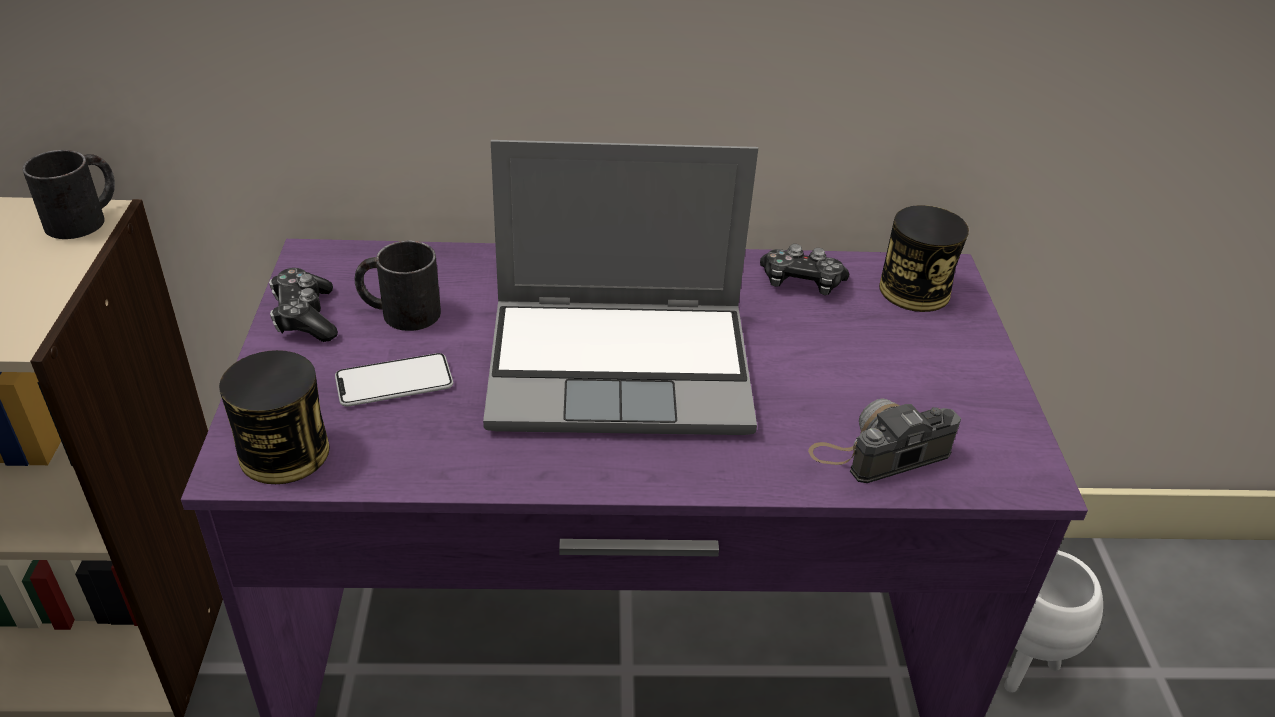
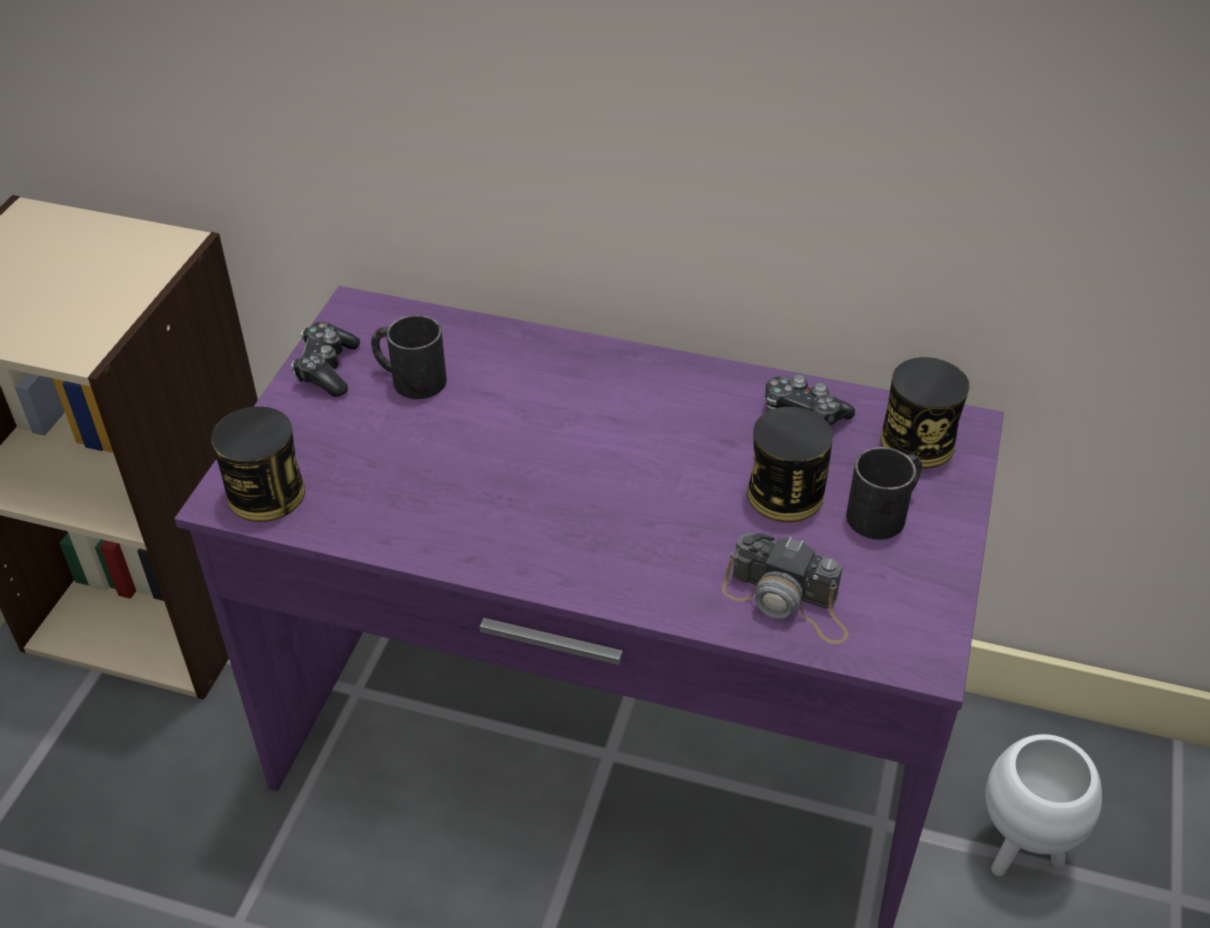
camera: 20 degrees right, 5 degrees up
black mug [22,150,115,239] -> black mug moved to [846,447,922,540]
phone [335,353,454,407] -> none
laptop [483,140,758,435] -> none
camera [808,398,961,483] -> camera turned 150 degrees counterclockwise [722,533,848,644]
none -> can [747,407,833,522]

